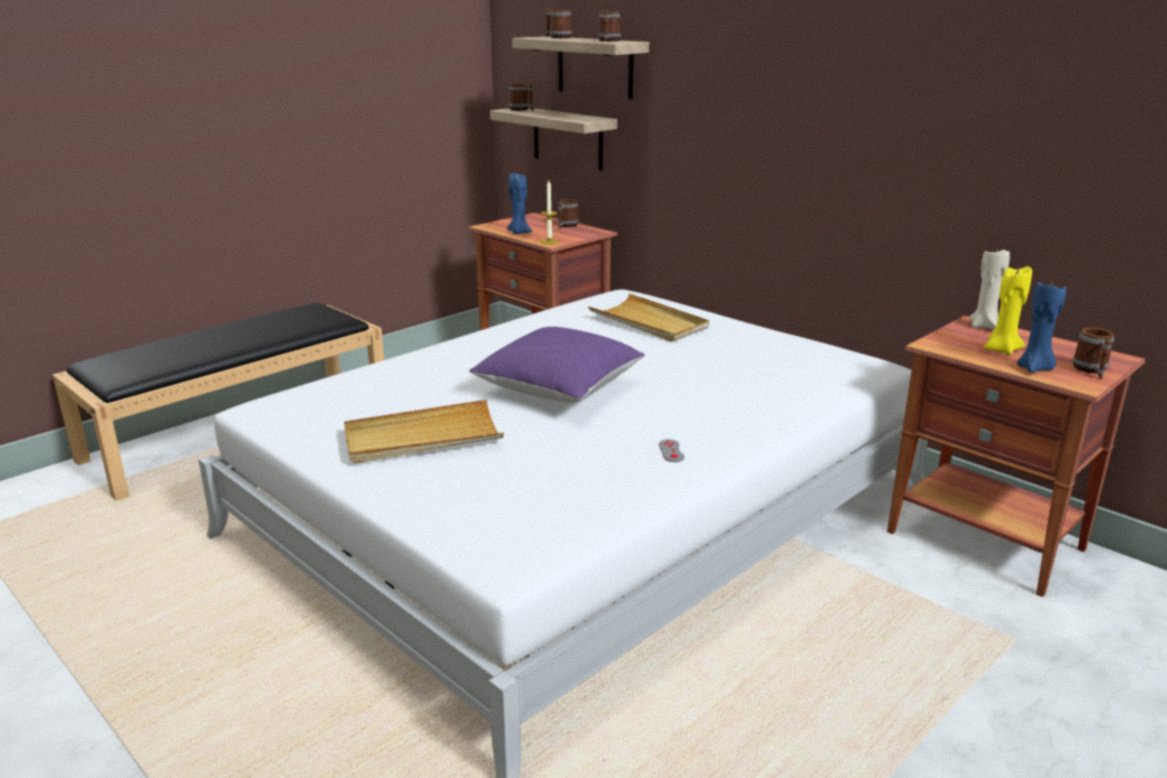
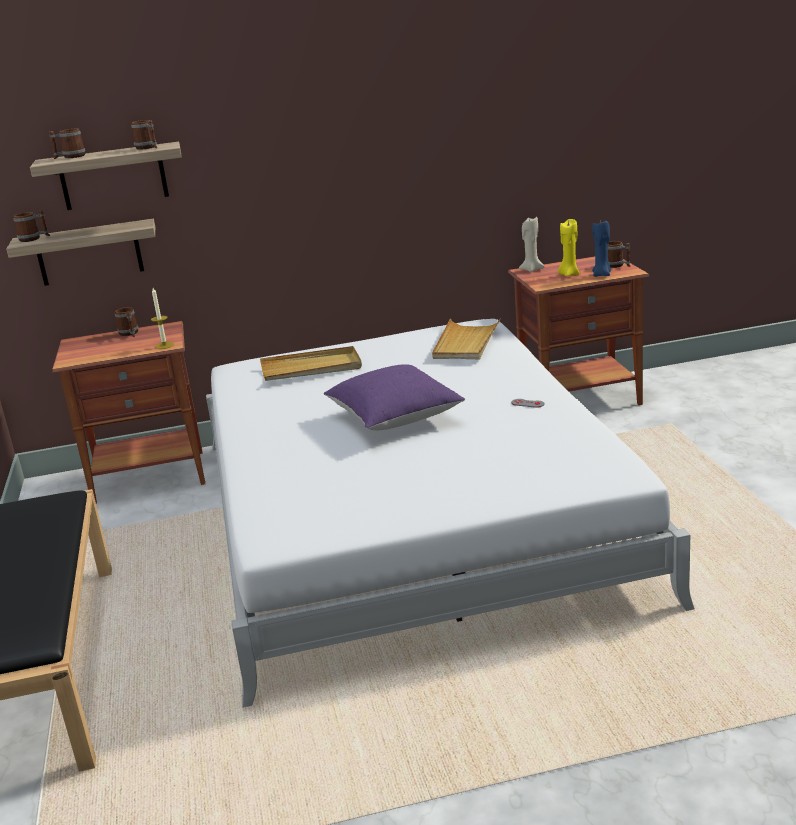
camera: 55 degrees left, 0 degrees up
beige tray [344,399,504,464] -> beige tray moved to [432,318,501,359]
blue candle [507,173,532,234] -> none

